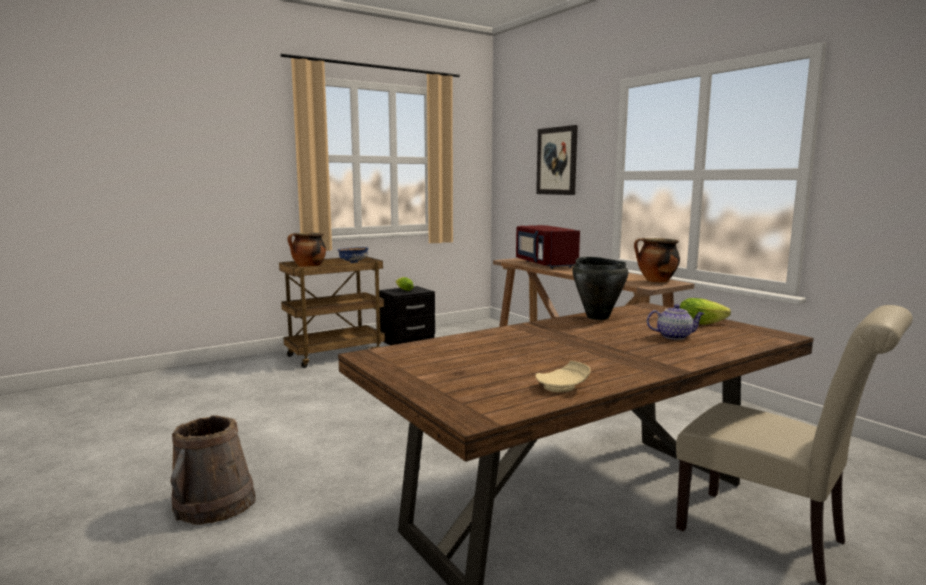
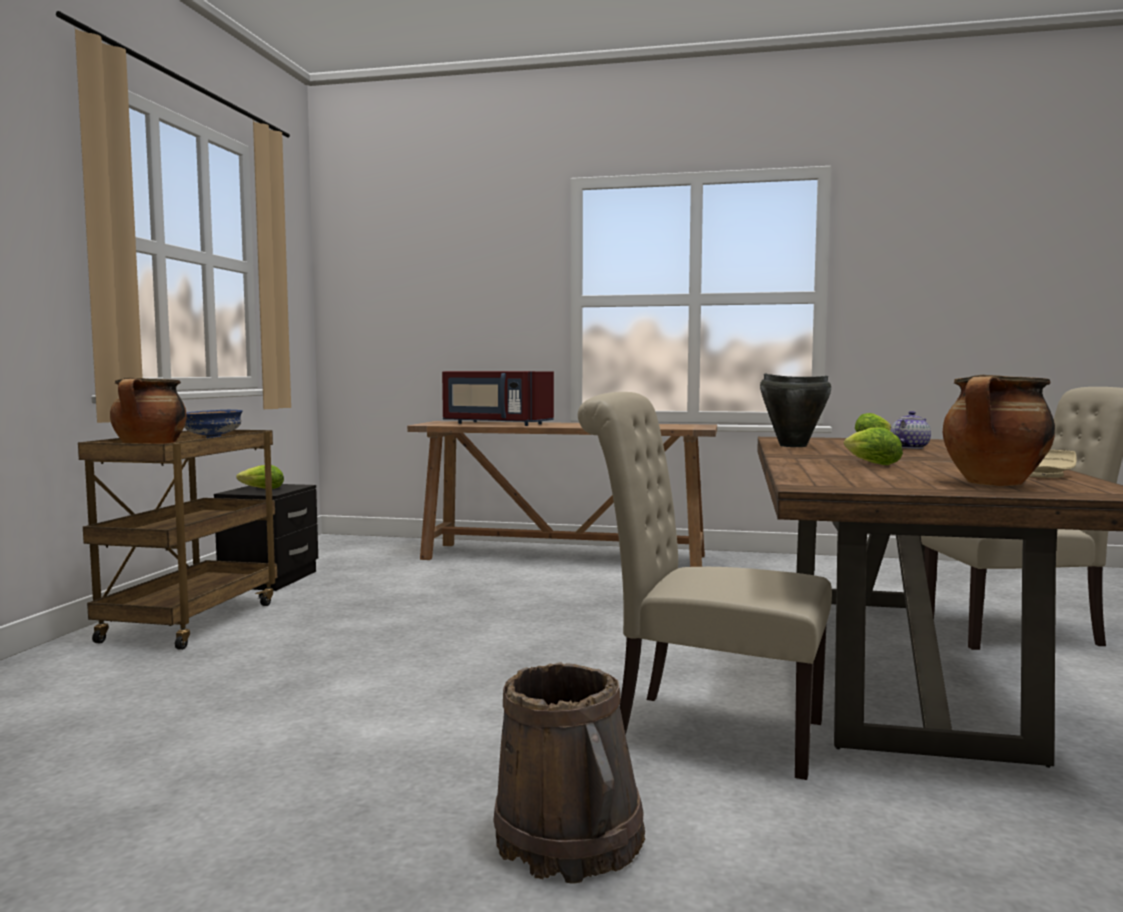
camera: 45 degrees left, 5 degrees down
picture [536,125,578,195] -> none
cooking pot [634,238,680,283] -> cooking pot moved to [943,375,1055,486]
none -> beige chair [578,392,832,780]
none -> lettuce [844,427,903,465]

